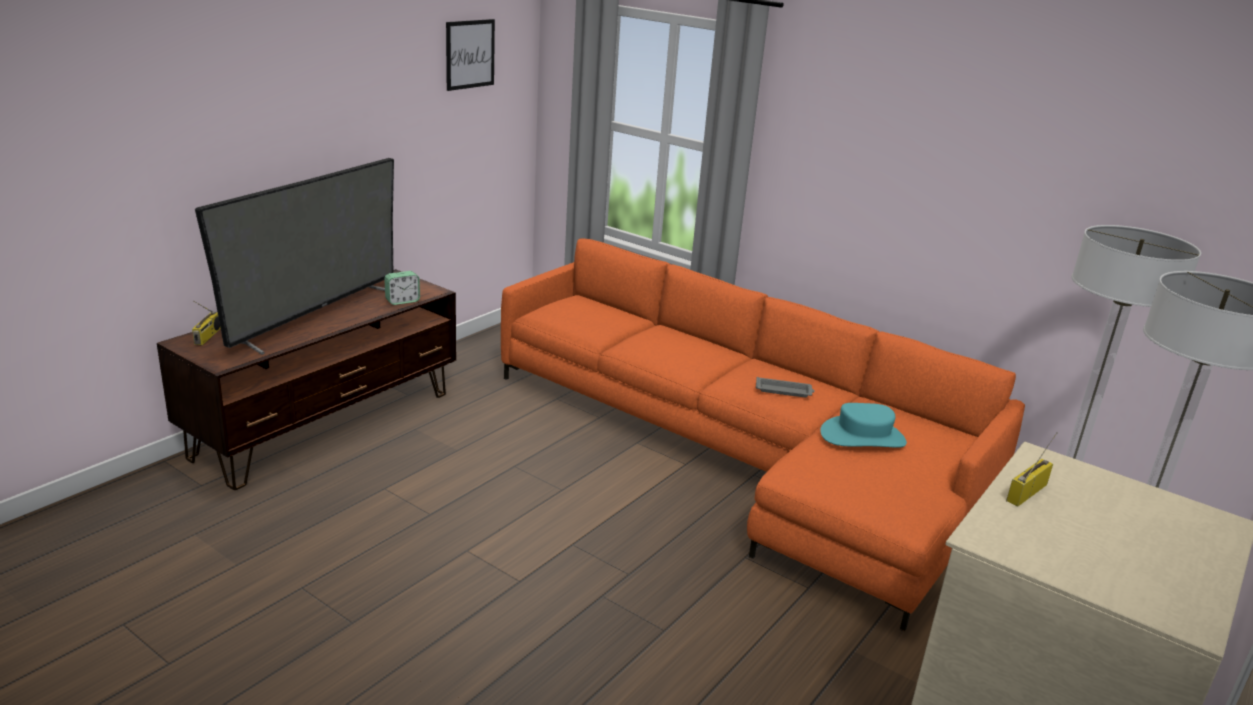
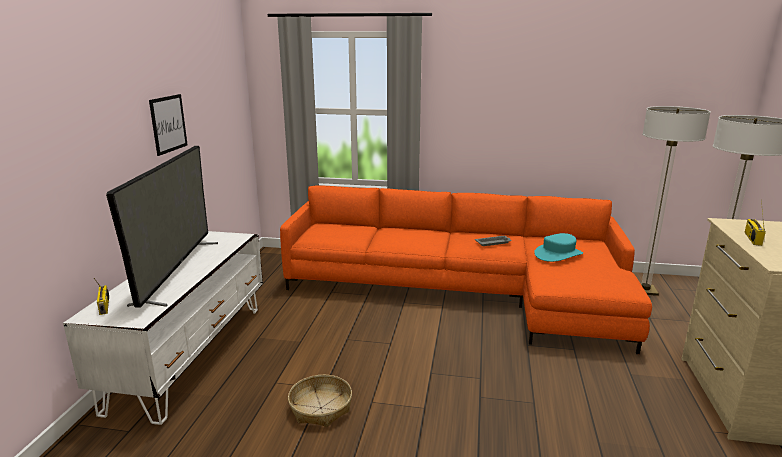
camera: 25 degrees left, 5 degrees down
brown tv stand [157,269,456,490] -> white tv stand [63,231,263,425]
alarm clock [384,271,420,305] -> none
picture [446,19,495,91] -> picture moved to [149,94,188,156]
none -> basket [288,375,352,427]

